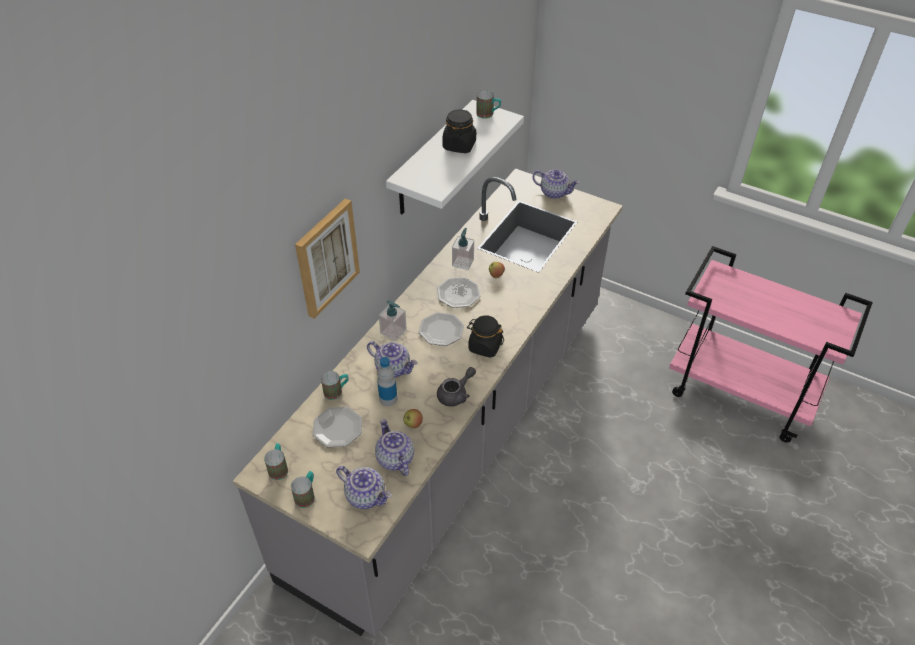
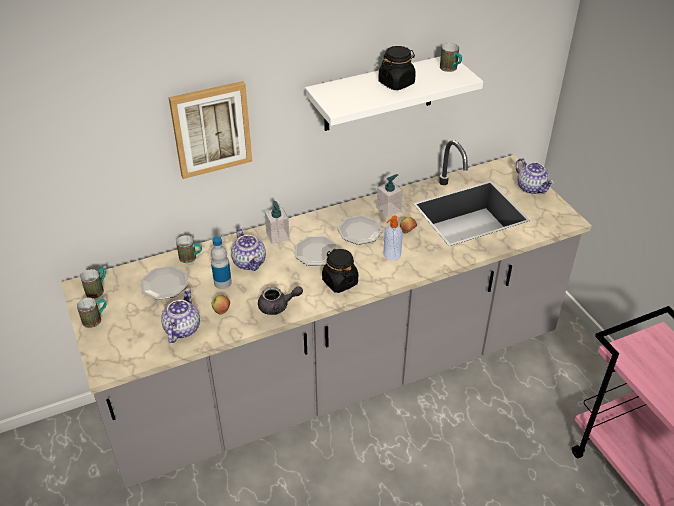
camera: 35 degrees right, 5 degrees down
teapot [336,466,392,509] -> none
none -> soap dispenser [383,215,403,261]

